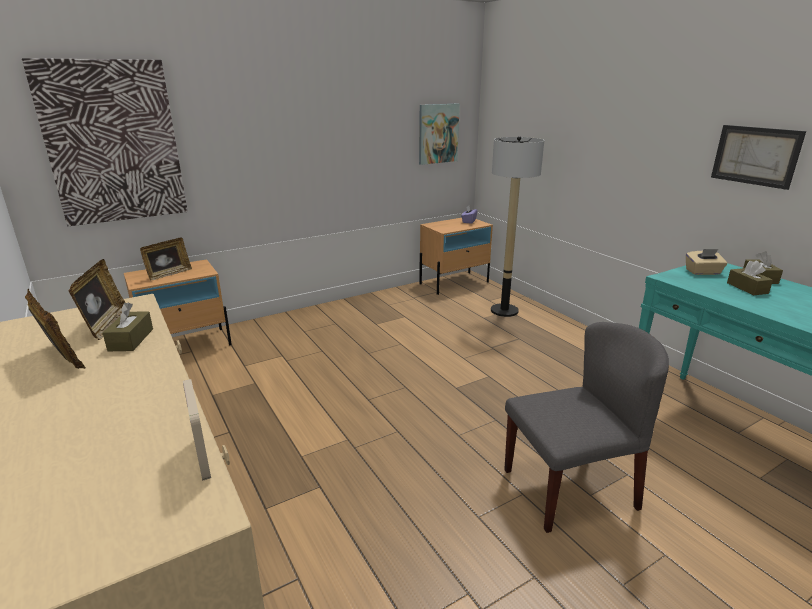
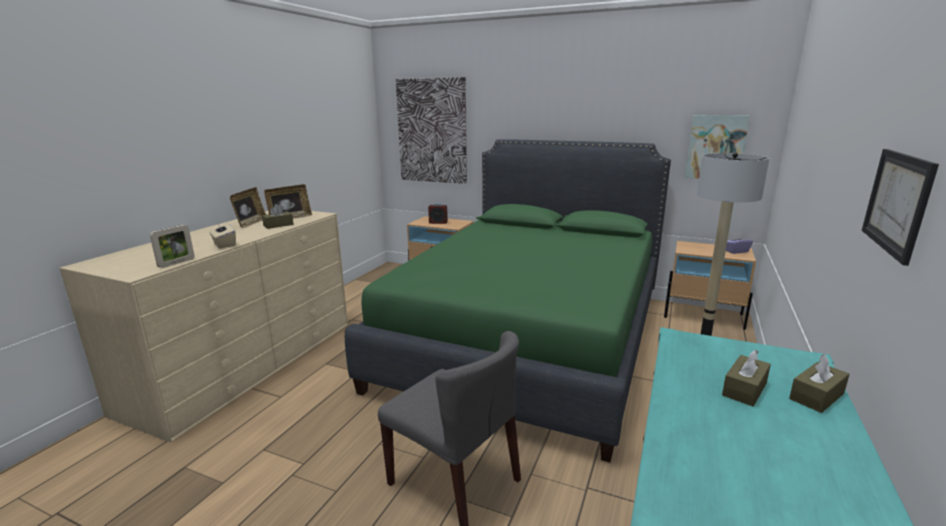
camera: 55 degrees right, 5 degrees down
picture frame [140,237,192,280] -> alarm clock [428,203,448,224]
beige tissue box [686,249,728,275] -> beige tissue box moved to [209,223,236,248]
none -> green bed [345,139,671,462]

